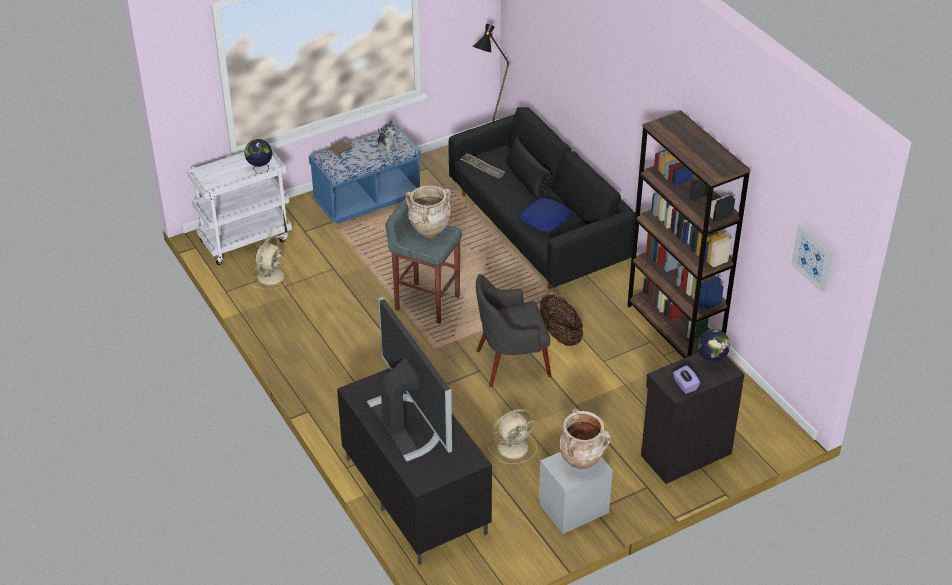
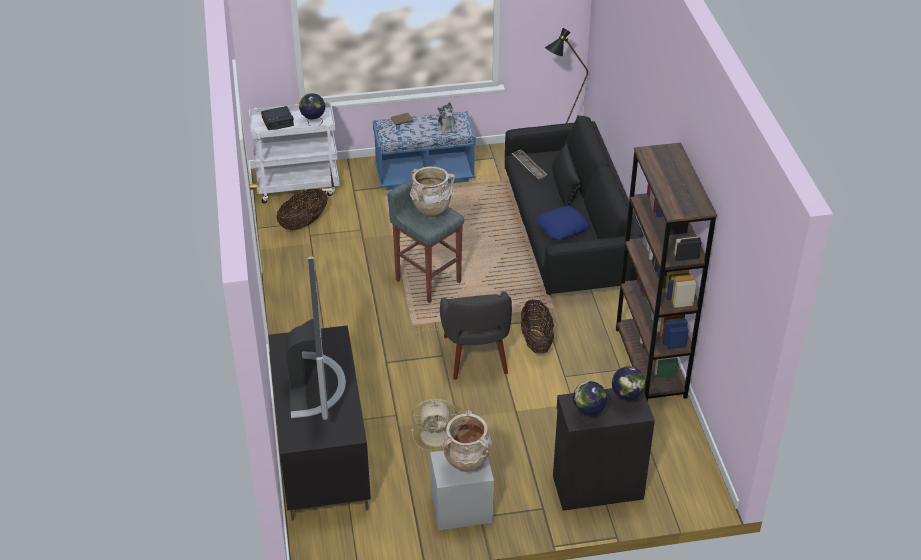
camera: 20 degrees right, 0 degrees up
beige fan [252,236,292,289] -> basket [276,189,328,230]
grey armchair [476,274,551,387] -> grey armchair turned 105 degrees counterclockwise [440,291,512,380]
purple tissue box [673,365,700,394] -> globe [573,381,607,422]
picture [791,225,833,292] -> none
none -> alarm clock [261,106,294,130]

